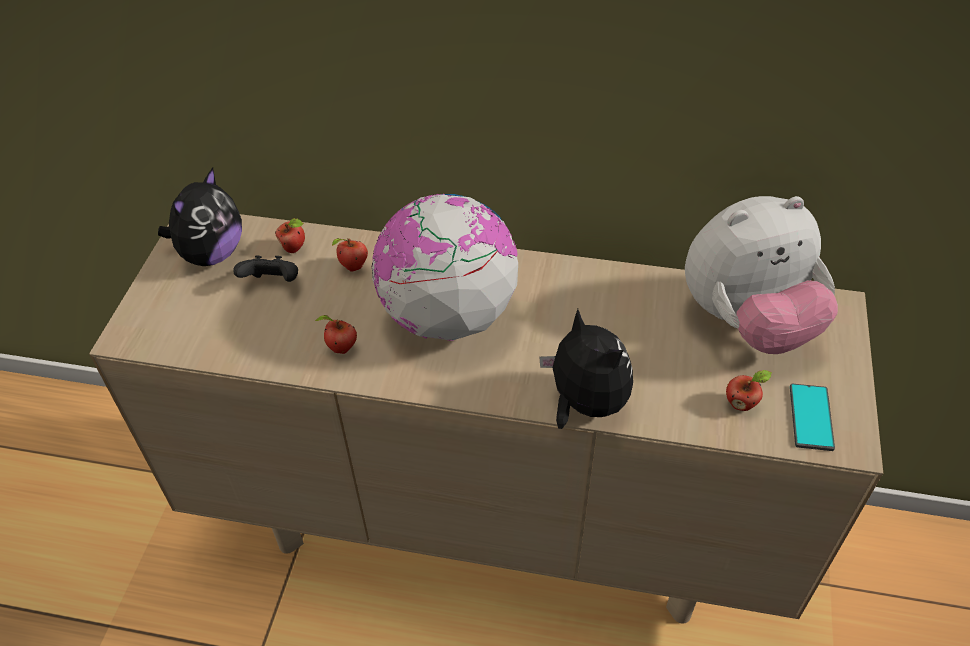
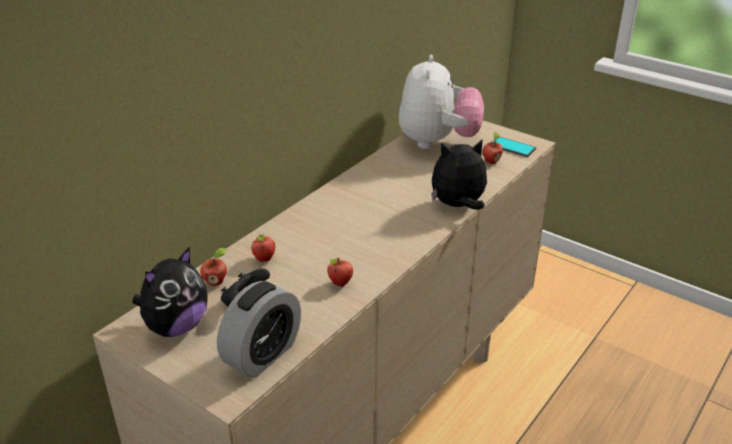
camera: 65 degrees left, 15 degrees down
plush toy [158,167,242,266] -> plush toy turned 75 degrees clockwise [132,247,208,337]
globe [372,194,518,341] -> none
none -> alarm clock [217,281,301,378]

